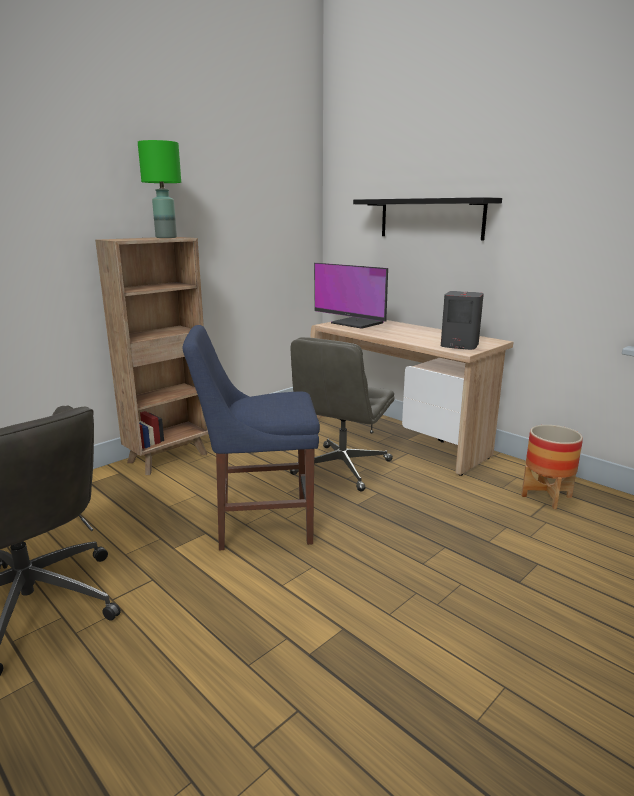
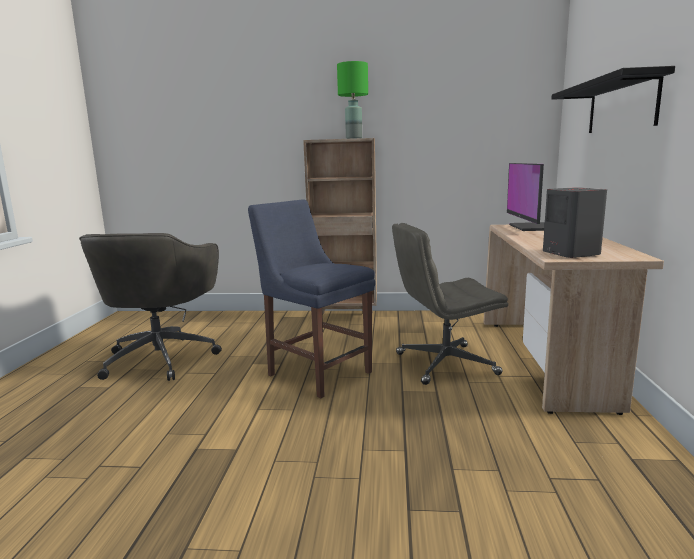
camera: 50 degrees right, 5 degrees down
planter [521,425,583,509] -> none

